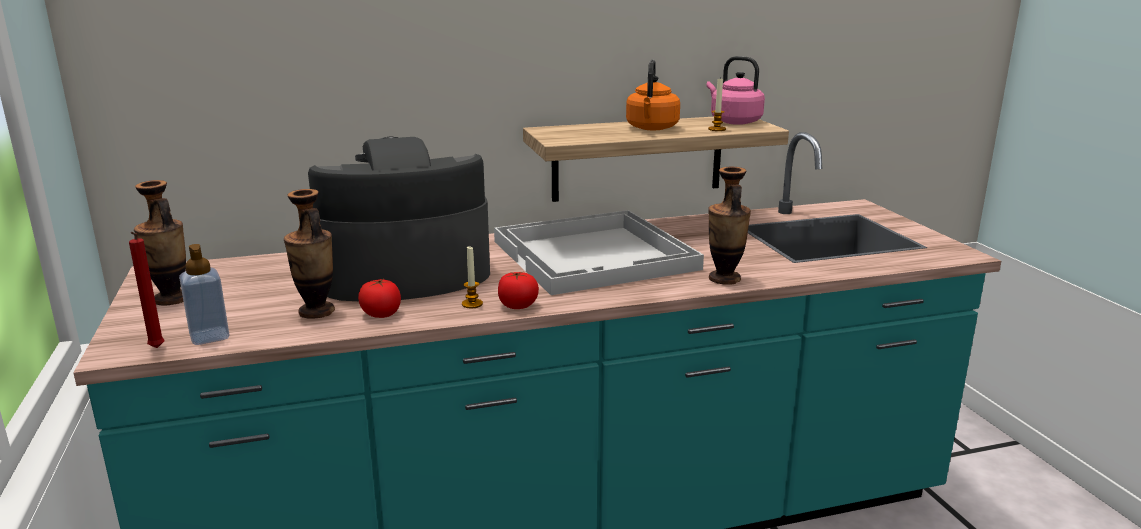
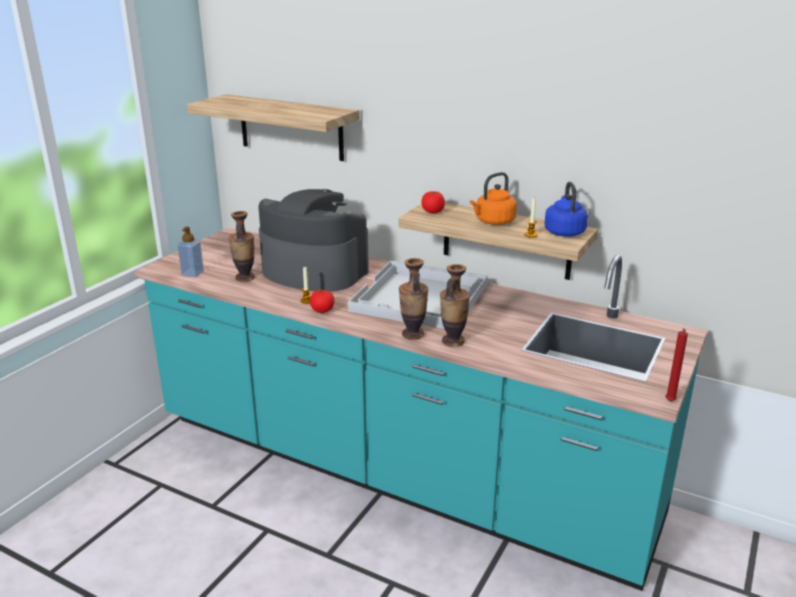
camera: 45 degrees right, 5 degrees up
red candle [129,232,164,348] -> red candle moved to [665,329,688,402]
vase [134,180,186,305] -> vase moved to [399,258,428,340]
tomato [358,279,401,318] -> tomato moved to [421,191,445,213]
pink kettle [706,56,765,125] -> blue kettle [545,182,588,237]
none -> shelf [187,94,360,161]

